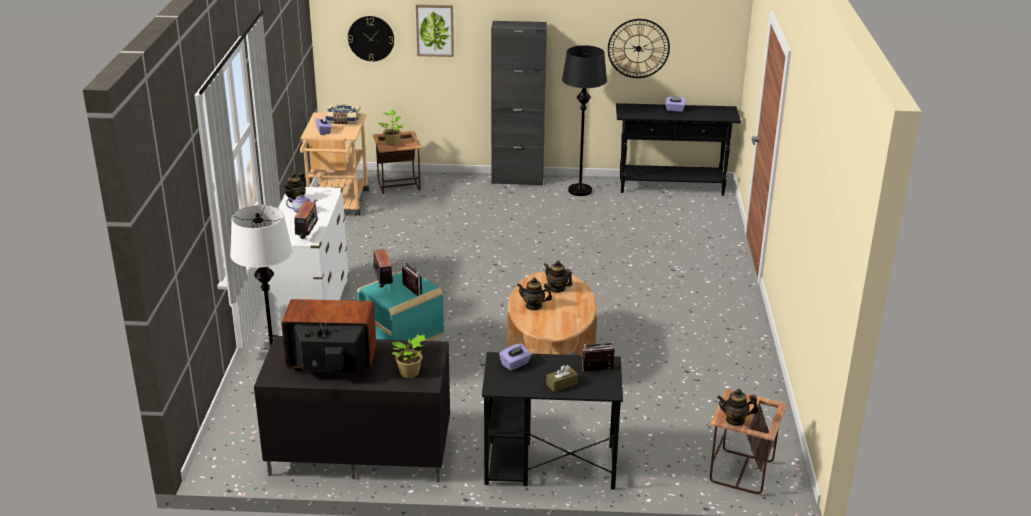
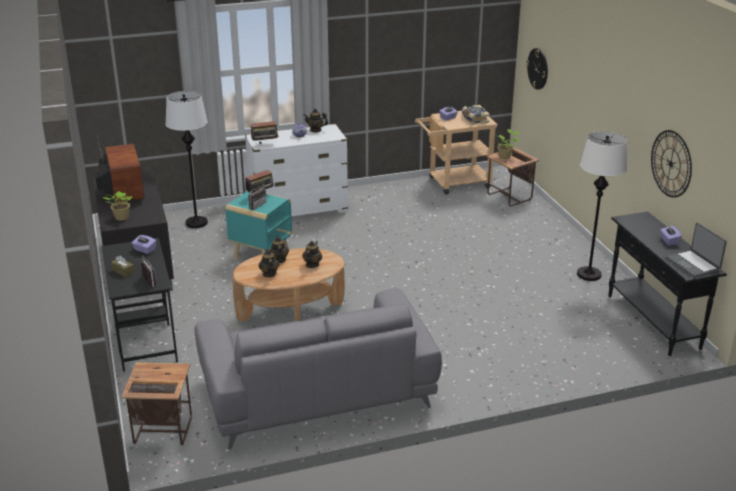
camera: 70 degrees right, 0 degrees up
picture [416,4,454,57] -> none
black cabinet [491,21,547,186] -> none
black floor lamp [562,45,607,196] -> white floor lamp [577,131,627,281]
teapot [717,389,758,426] -> teapot moved to [259,249,279,277]
none -> grey sofa [194,288,442,449]
none -> laptop [666,223,727,278]

